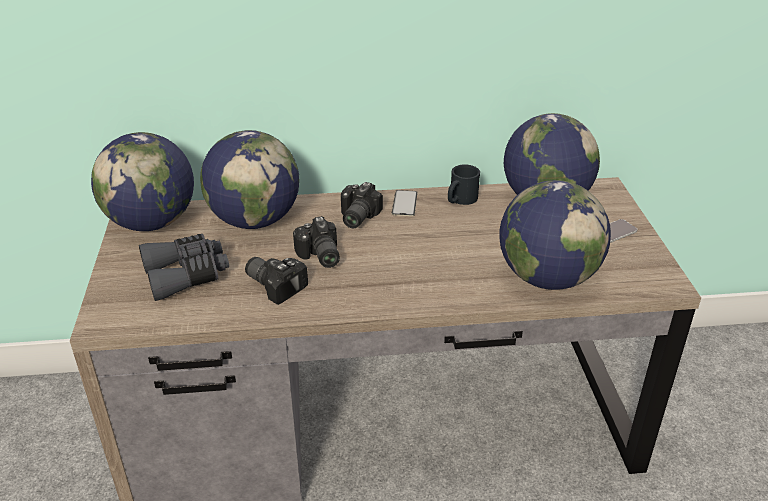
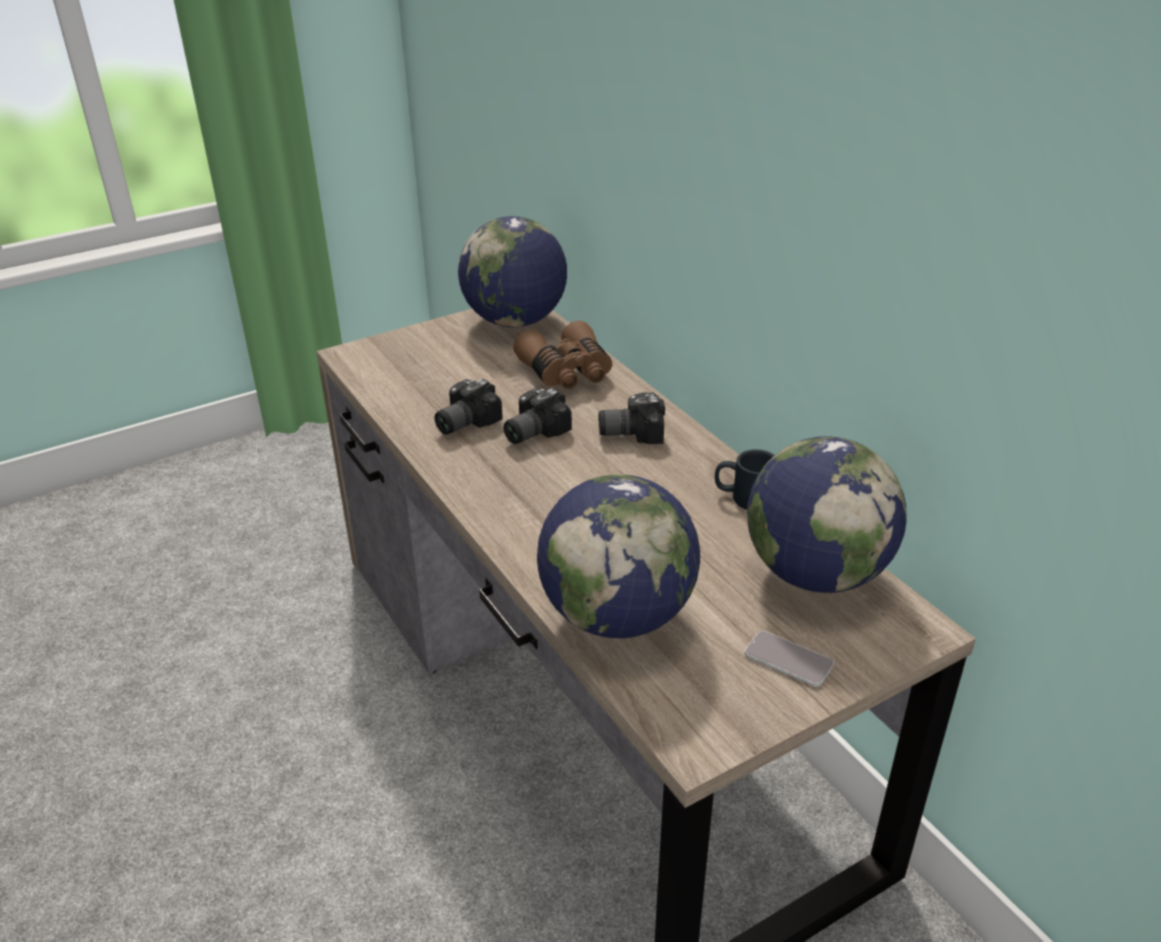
camera: 65 degrees right, 0 degrees up
grey binoculars [139,234,229,301] -> none
globe [200,130,299,229] -> brown binoculars [513,321,612,389]
camera [245,257,308,305] -> camera turned 150 degrees counterclockwise [434,379,503,435]
phone [392,190,418,216] -> none

